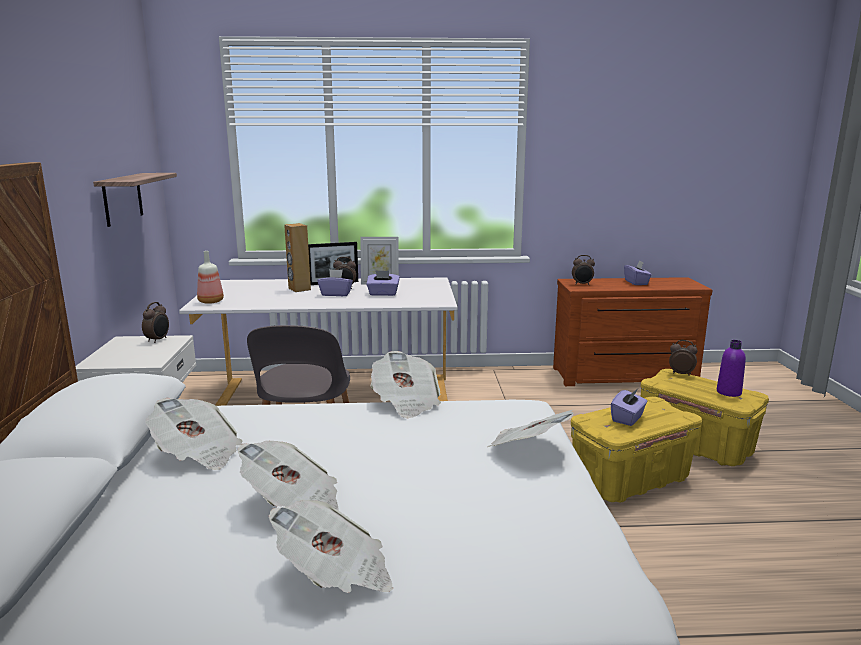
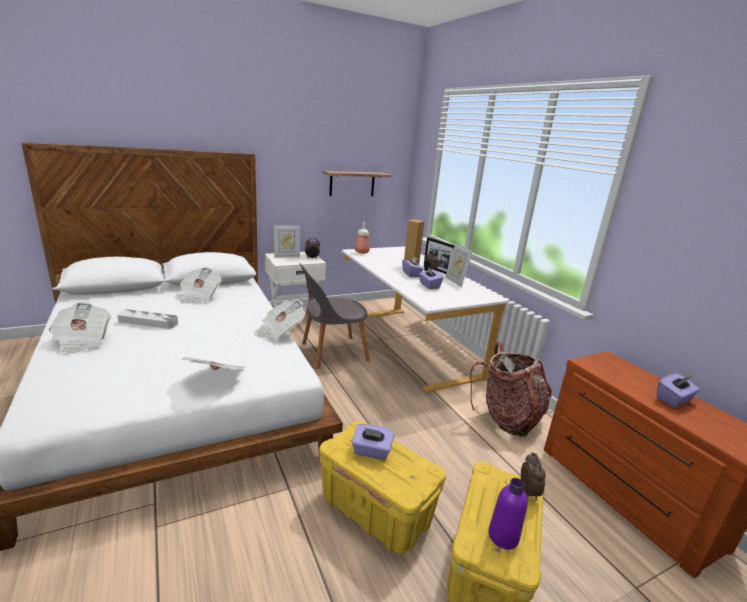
camera: 65 degrees right, 5 degrees up
newspaper [238,441,339,510] -> grey tray [117,309,178,329]
alarm clock [572,255,595,285] -> none
none -> picture frame [274,225,300,258]
none -> backpack [470,342,552,437]

